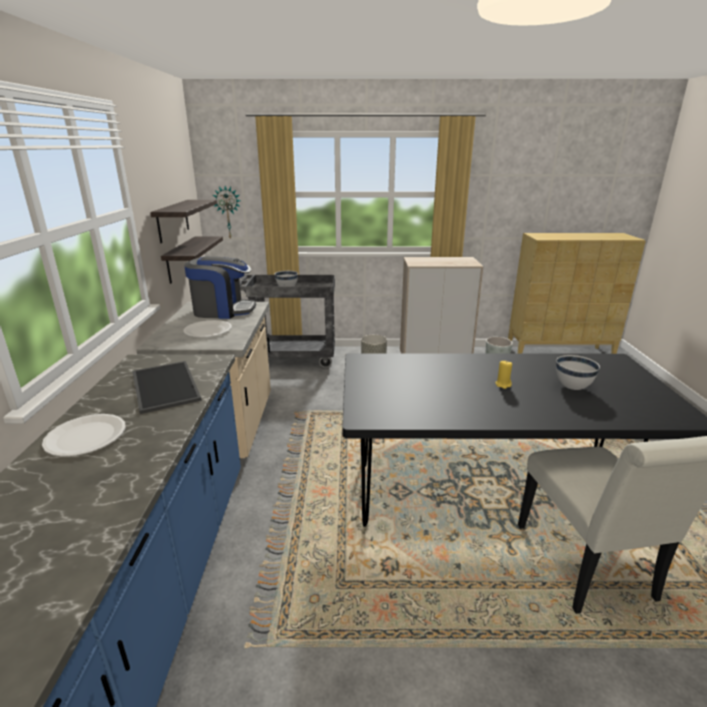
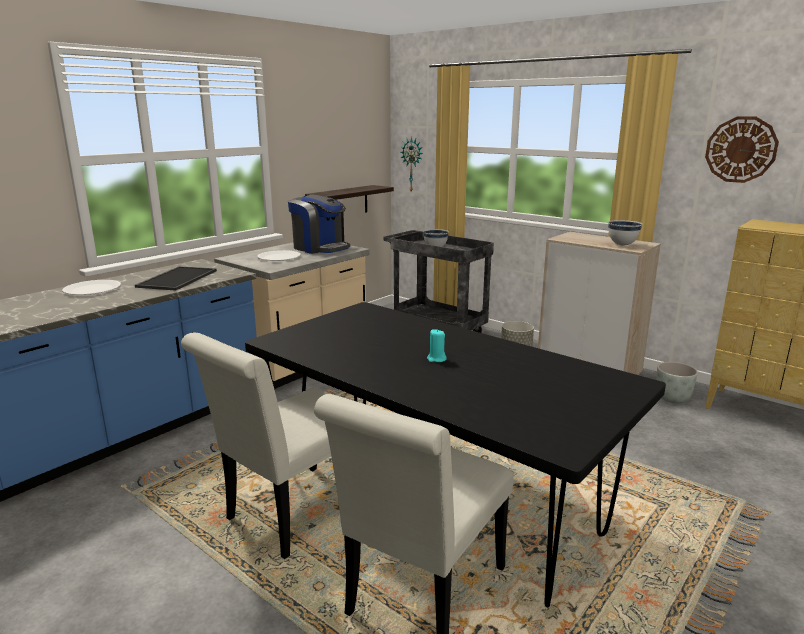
camera: 40 degrees right, 5 degrees down
shelf [150,200,217,243] -> none
yellow candle [495,360,512,389] -> turquoise candle [427,329,447,362]
white bowl [556,355,600,390] -> white bowl moved to [608,220,642,245]
none -> white chair [181,332,331,559]
none -> wall clock [705,116,779,183]

